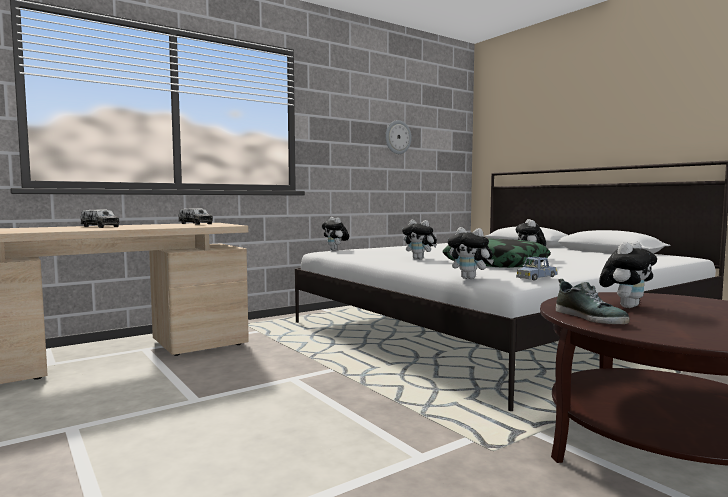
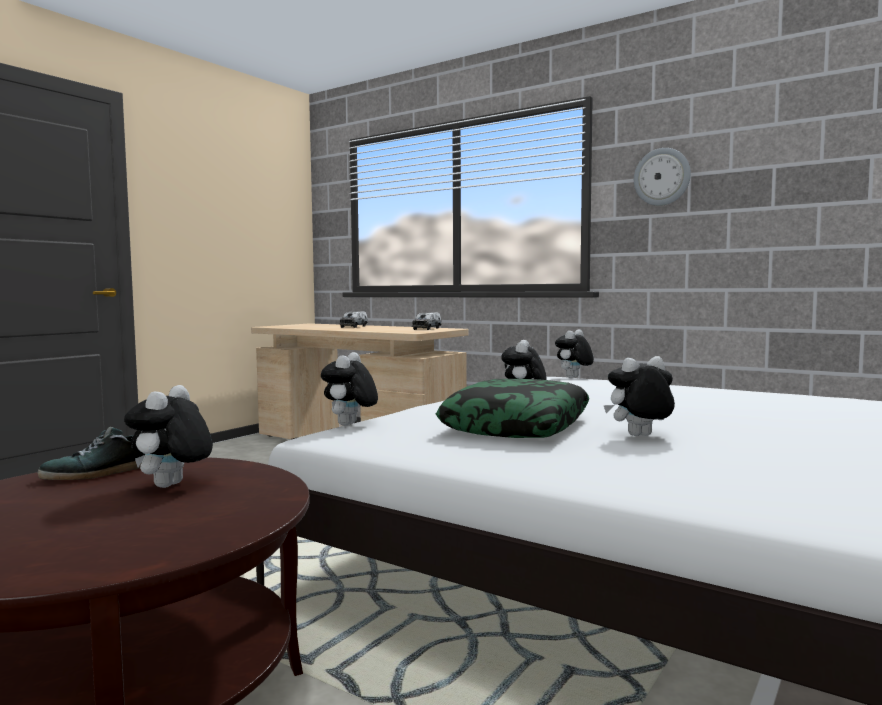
camera: 70 degrees right, 0 degrees up
wall clock [385,120,412,154] -> wall clock moved to [634,148,691,206]
blue toy car [516,257,558,280] -> none
plush toy [599,241,657,308] -> plush toy turned 75 degrees clockwise [124,385,213,488]

